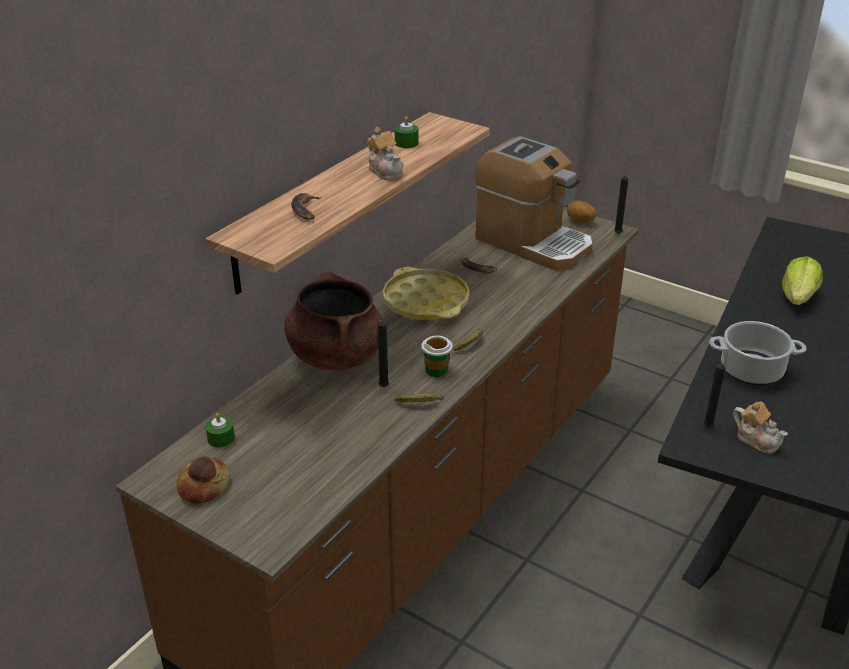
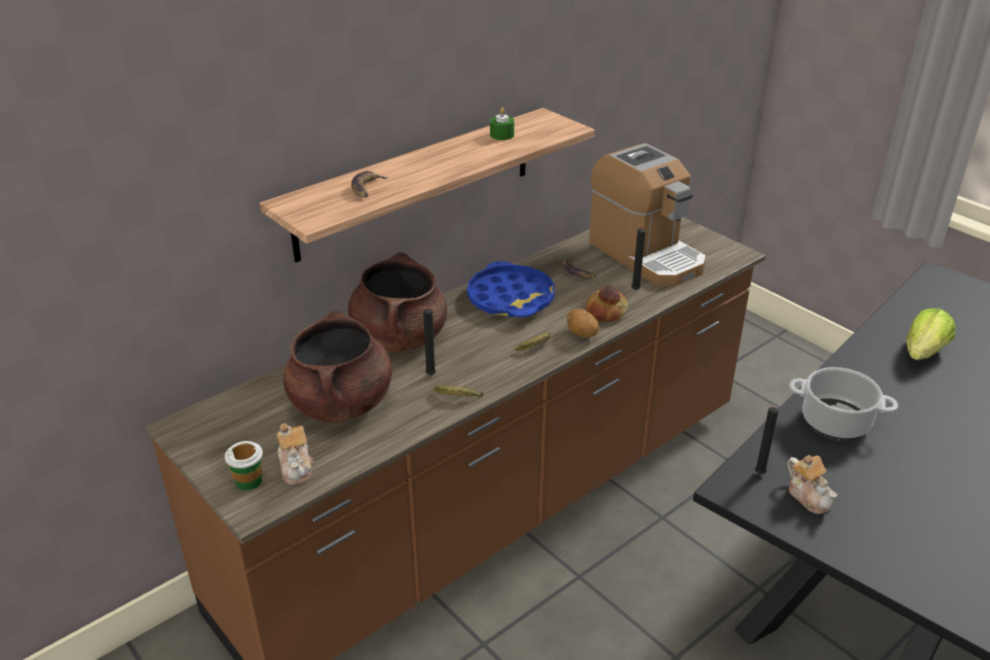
camera: 15 degrees right, 0 degrees up
bread [177,456,230,504] -> bread moved to [586,285,628,322]
green candle [205,413,235,448] -> none
teapot [367,127,404,181] -> teapot moved to [276,423,314,485]
yellow tray [383,267,470,320] -> blue tray [467,261,555,317]
cup [421,335,453,377] -> cup moved to [225,441,263,491]
potato [567,201,597,223] -> potato moved to [567,309,599,338]
black candle [614,173,628,233] -> black candle moved to [631,224,646,290]
none -> brown cooking pot [283,311,392,423]

